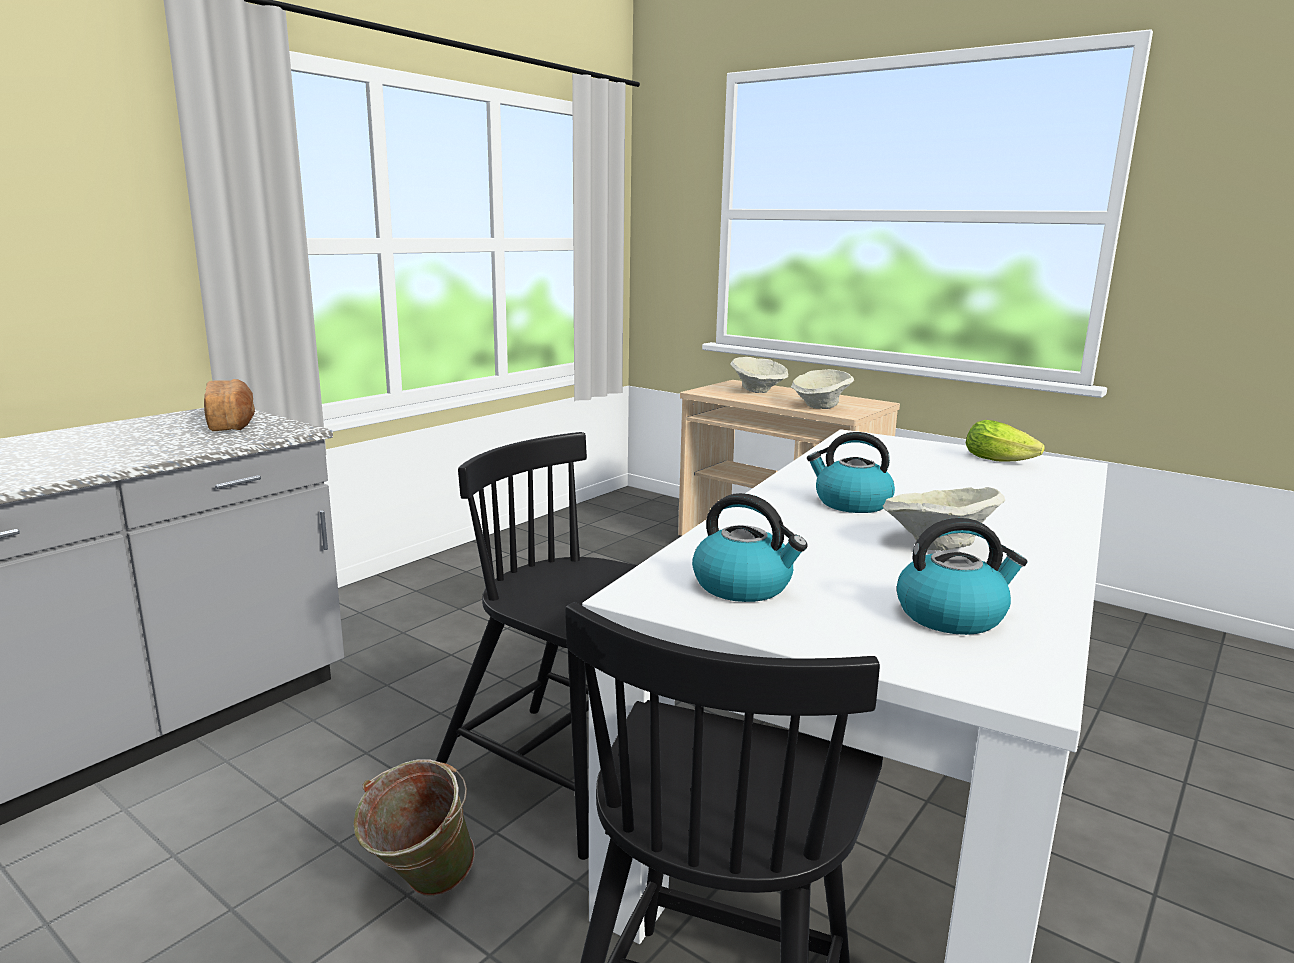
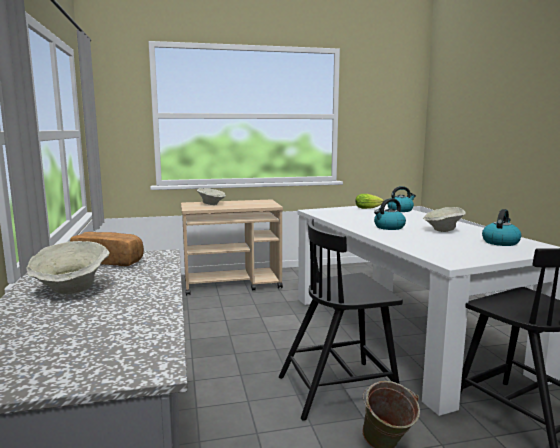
camera: 50 degrees left, 5 degrees down
kettle [692,493,808,602] -> kettle moved to [388,186,416,212]
beige bowl [791,369,854,409] -> beige bowl moved to [26,241,109,294]

